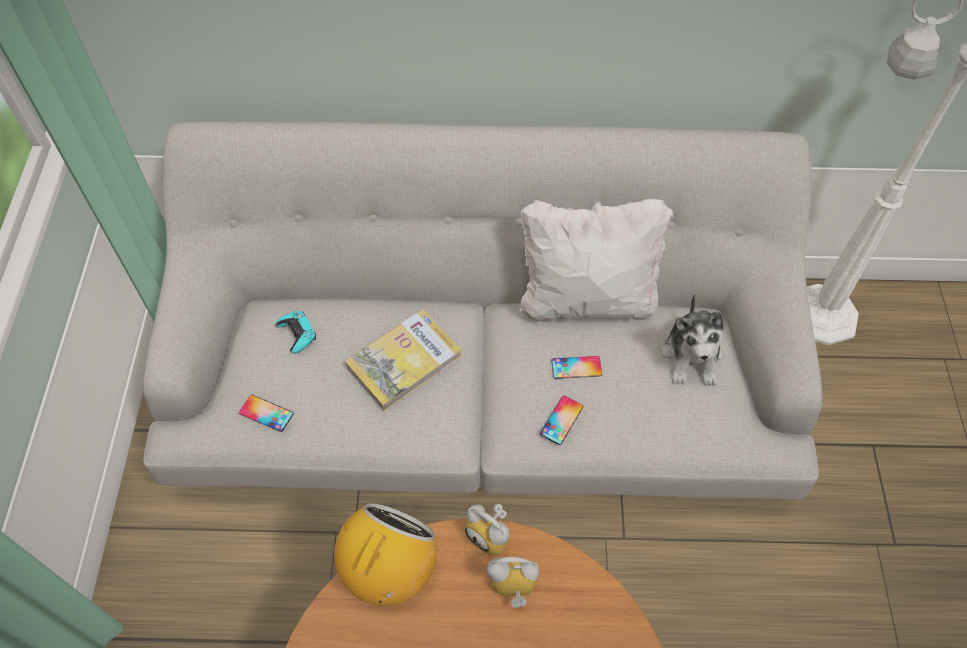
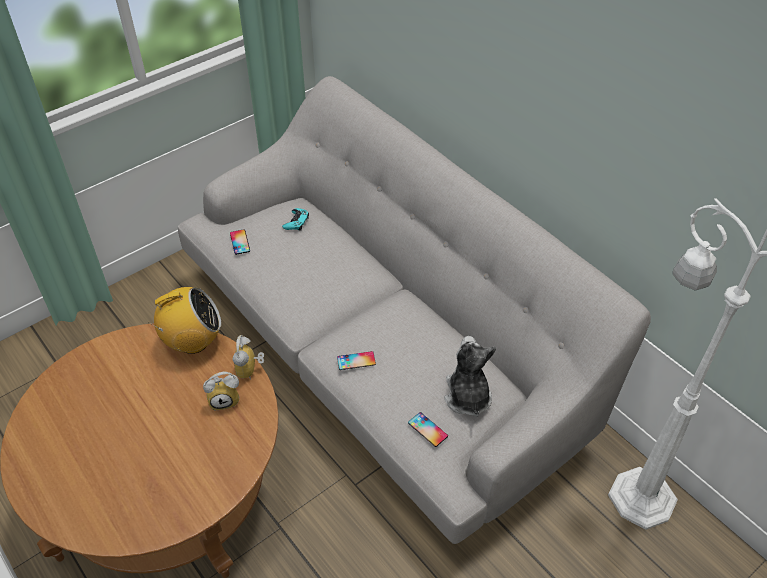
camera: 50 degrees right, 10 degrees down
book [345,309,462,412] -> none
alarm clock [487,557,539,608] -> alarm clock turned 120 degrees clockwise [203,372,239,410]
white pillow [520,199,673,322] -> none
phone [552,356,602,379] -> phone moved to [408,412,448,447]
plush toy [661,294,724,386] -> plush toy turned 120 degrees clockwise [444,336,496,417]

